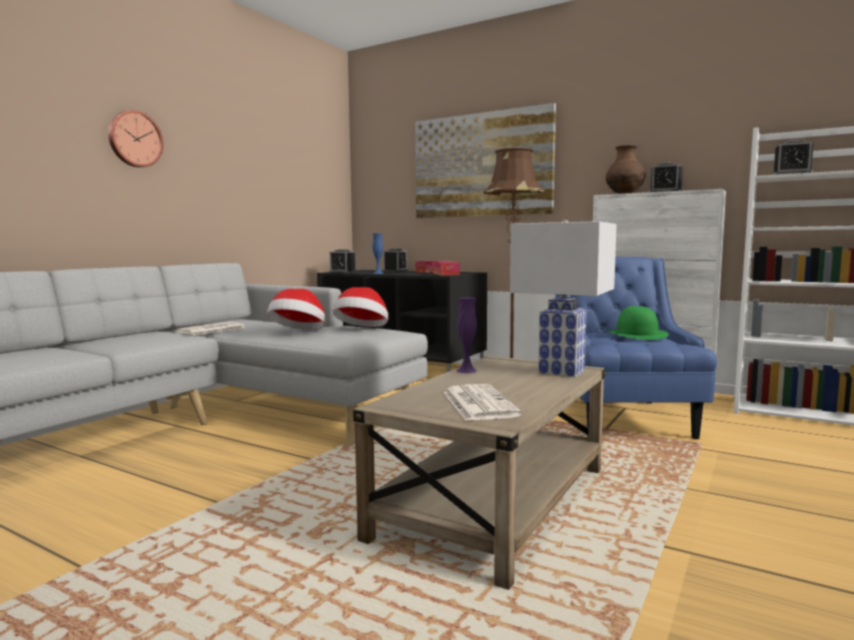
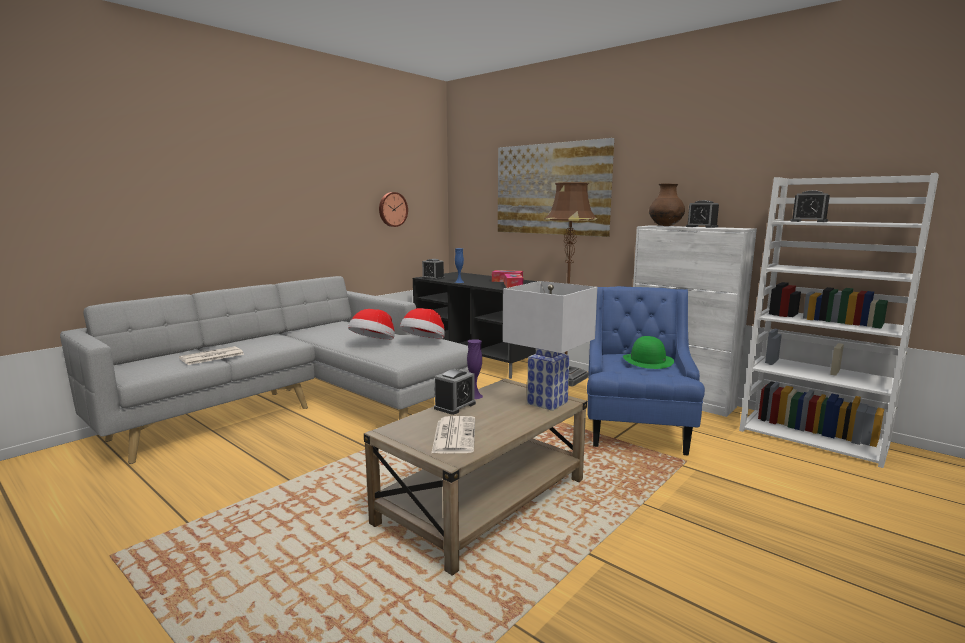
camera: 10 degrees right, 5 degrees up
wall clock [108,110,163,167] -> wall clock moved to [379,192,408,227]
newspaper [176,322,246,335] -> newspaper moved to [179,346,244,365]
alarm clock [384,249,408,272] -> alarm clock moved to [434,369,476,415]

